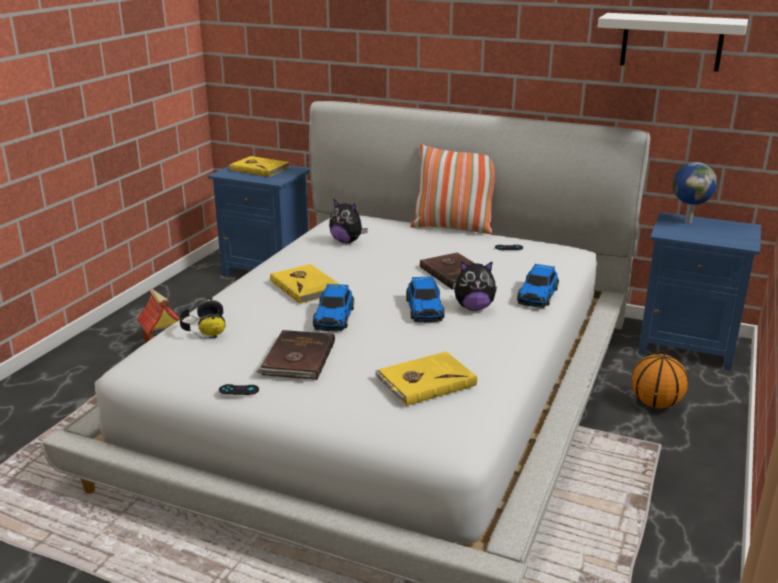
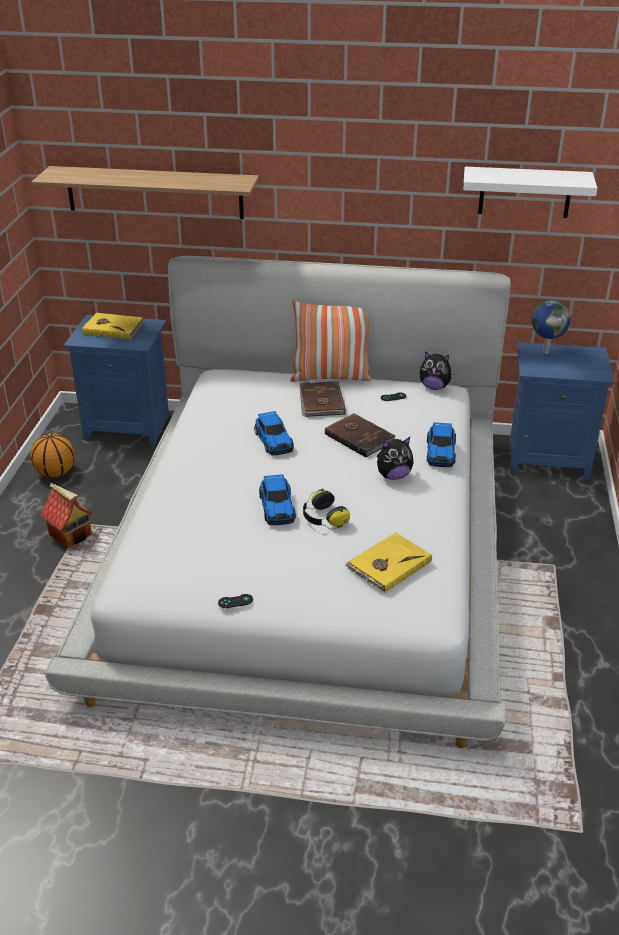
camera: 15 degrees left, 10 degrees up
headphones [179,298,225,339] -> headphones moved to [303,489,350,530]
brown book [256,330,335,380] -> brown book moved to [299,381,346,417]
yellow book [270,264,341,304] -> none
plush toy [329,200,368,243] -> plush toy moved to [419,351,455,390]
toy car [406,277,445,322] -> toy car moved to [254,411,294,456]
basketball [632,354,688,409] -> basketball moved to [30,434,75,477]
none -> shelf [32,166,259,219]

